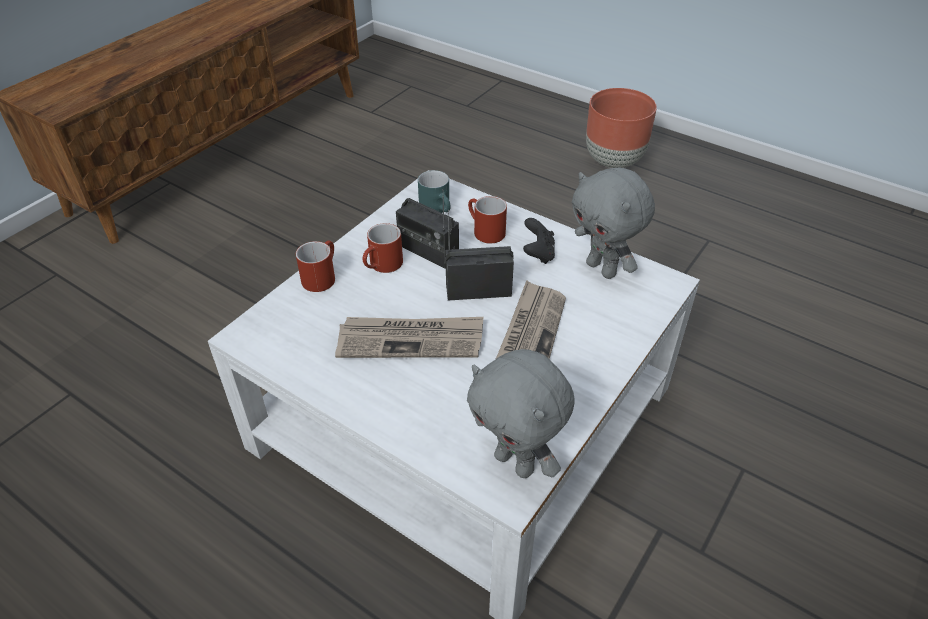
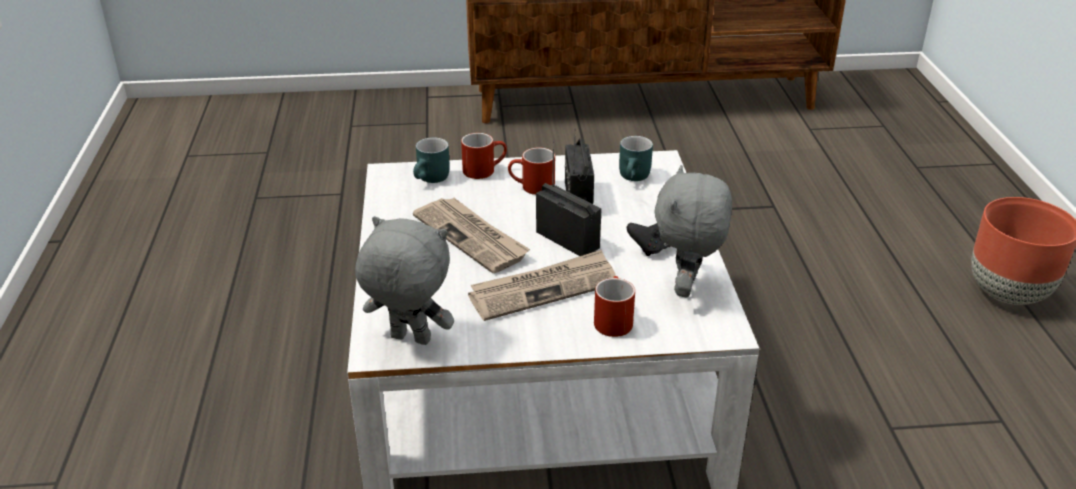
camera: 50 degrees right, 10 degrees down
grey plush toy [467,349,575,478] -> grey plush toy turned 105 degrees clockwise [355,216,454,345]
red mug [468,196,507,244] -> red mug moved to [594,276,635,337]
none -> turquoise mug [413,137,450,183]

